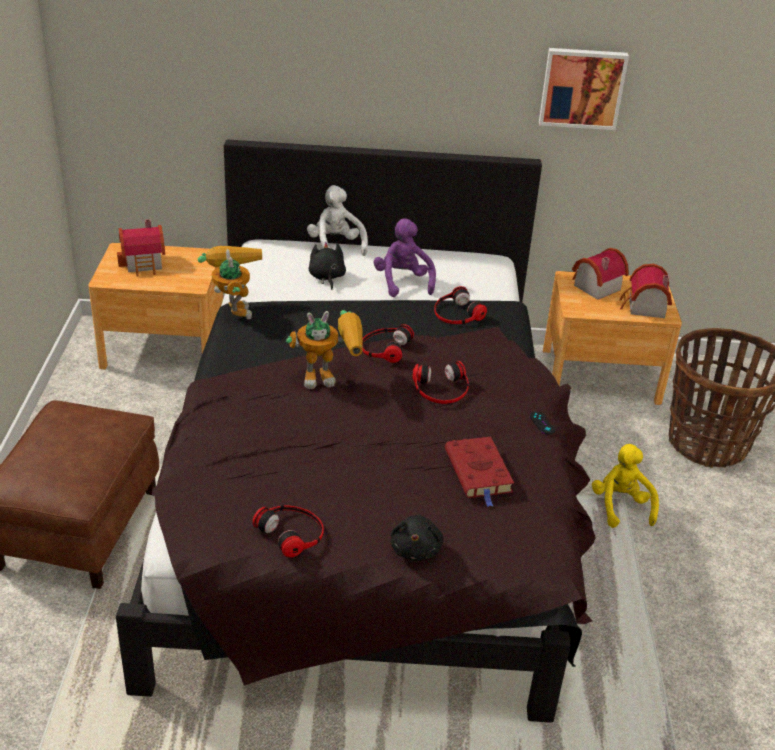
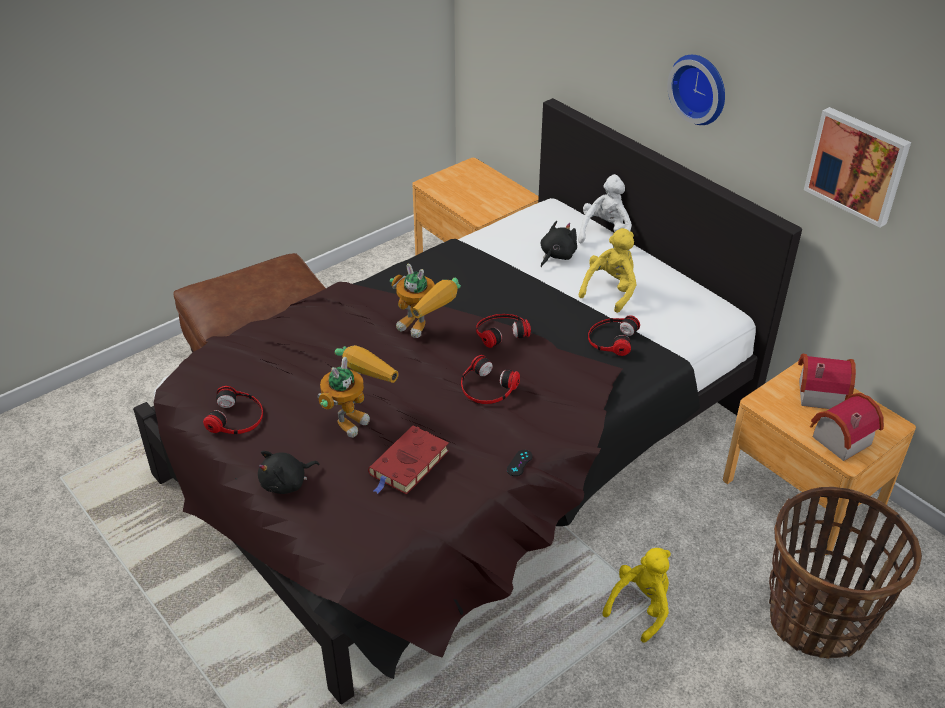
camera: 50 degrees right, 5 degrees up
toy house [117,219,165,277] -> none
toy robot [198,246,262,319] -> toy robot moved to [317,345,399,438]
purple plush toy [374,218,436,297] -> yellow plush toy [579,228,637,313]
none -> wall clock [667,55,725,125]

